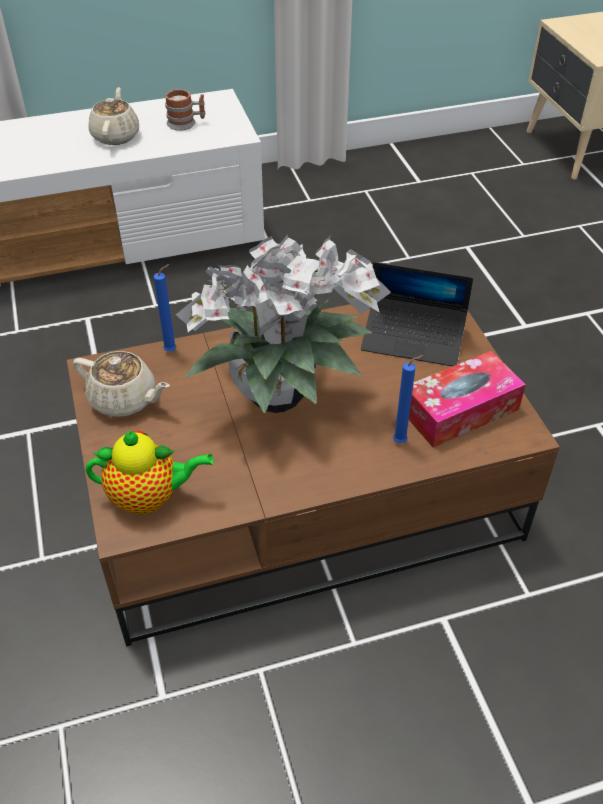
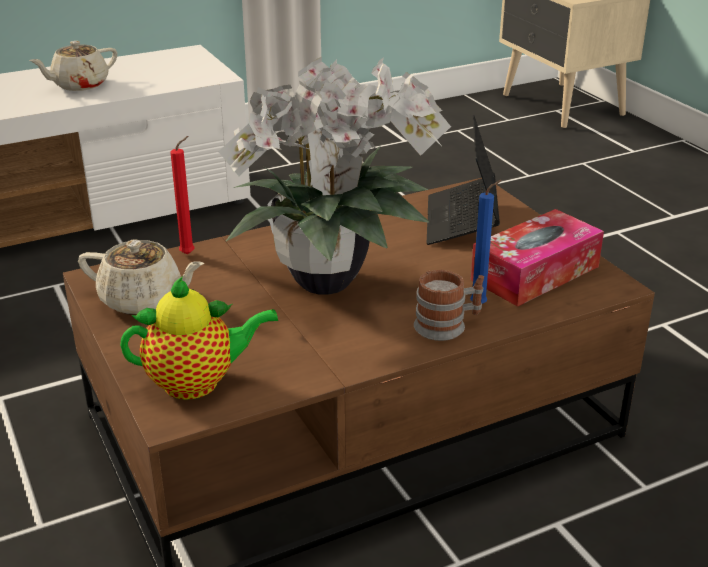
camera: 10 degrees left, 15 degrees down
beige teapot [89,87,139,145] -> beige teapot turned 120 degrees counterclockwise [29,41,117,91]
blue candle [154,264,176,352] -> red candle [170,136,195,255]
mug [165,89,205,131] -> mug moved to [414,270,484,341]
laptop [361,262,473,366] -> laptop turned 90 degrees clockwise [427,115,500,245]

